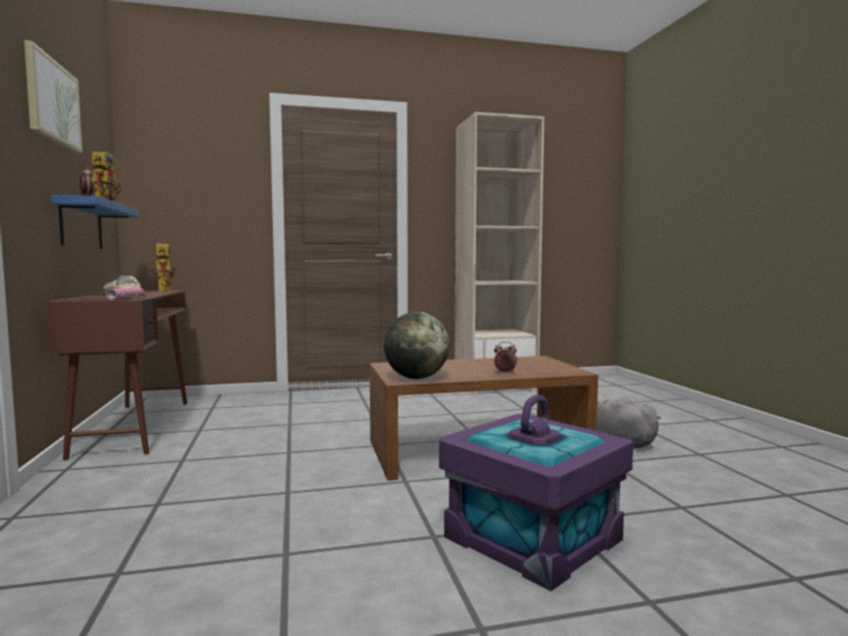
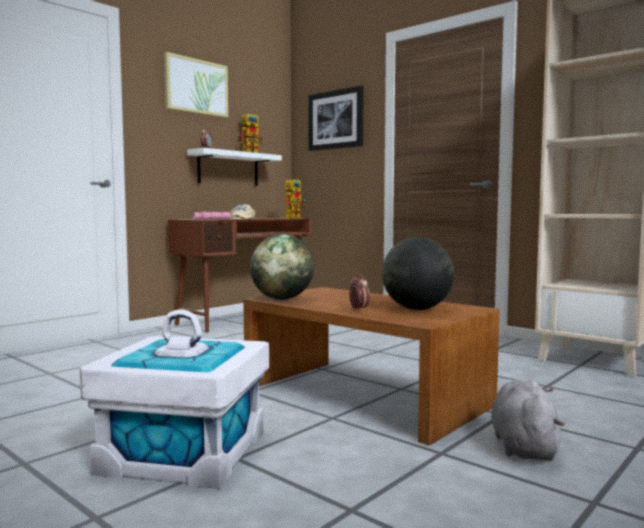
camera: 55 degrees right, 0 degrees up
blue shelf [51,195,140,249] -> white shelf [187,148,282,186]
purple storage box [439,394,633,591] -> white storage box [80,309,269,489]
none -> picture [308,86,364,151]
none -> globe [382,237,454,310]

